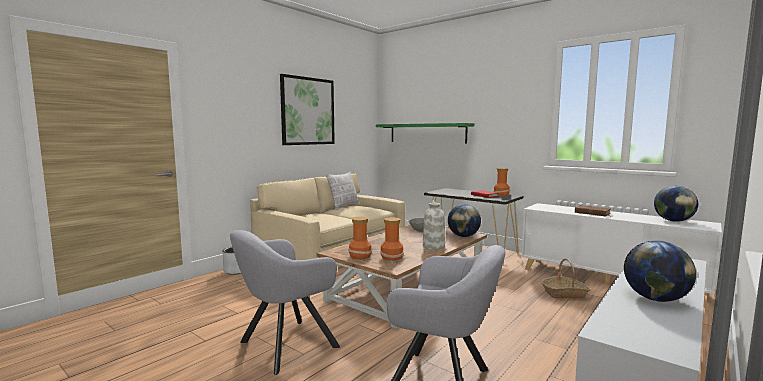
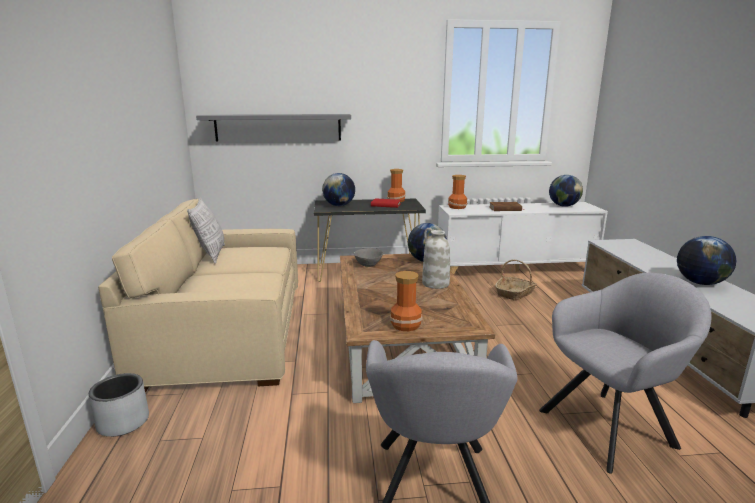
camera: 45 degrees left, 10 degrees up
picture [280,74,335,145] -> none
green shelf [376,123,474,144] -> grey shelf [196,114,351,142]
vase [380,217,404,261] -> vase moved to [448,175,467,209]
none -> globe [322,173,355,206]

